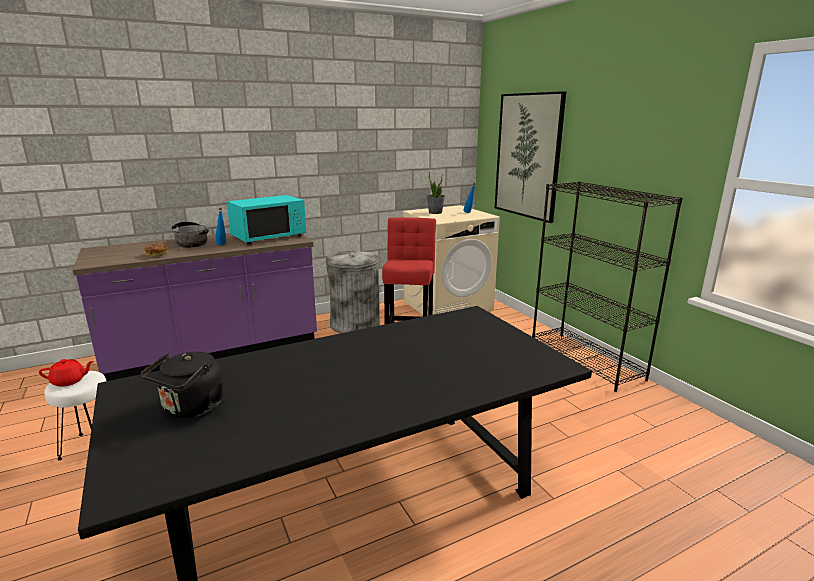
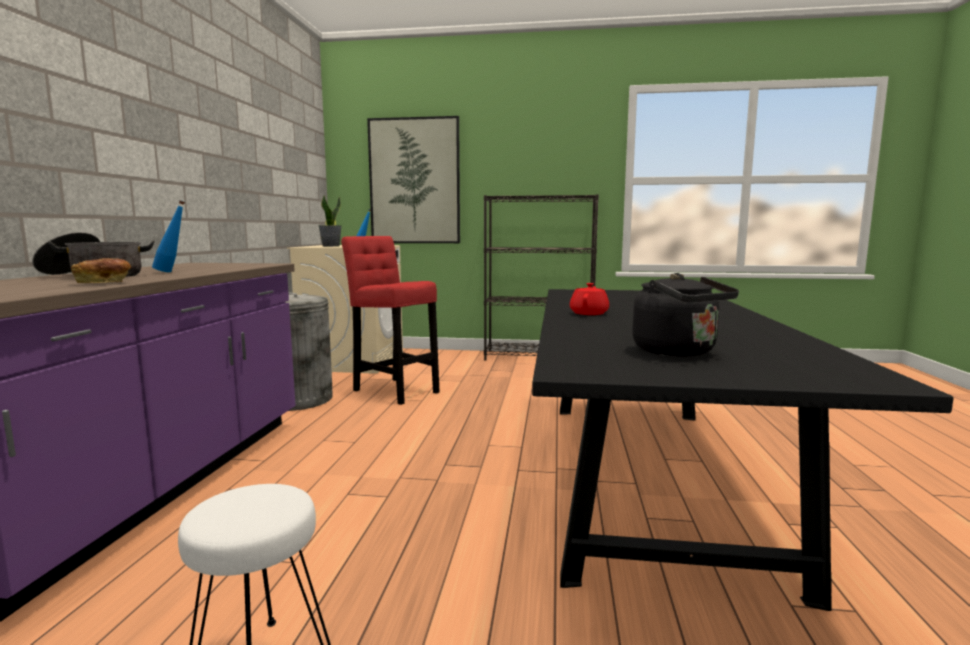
camera: 55 degrees left, 10 degrees down
red teapot [39,359,94,387] -> red teapot moved to [570,283,609,315]
turquoise microwave [227,195,306,245] -> none

